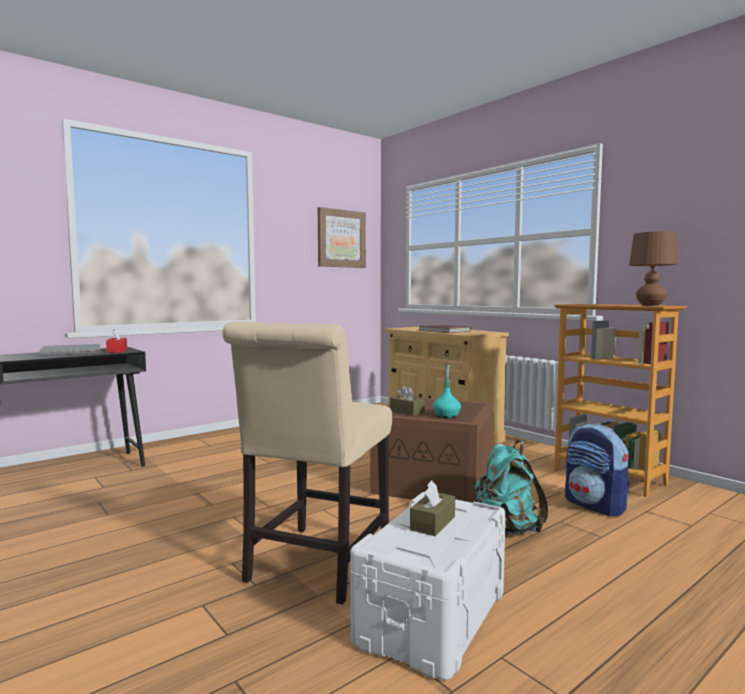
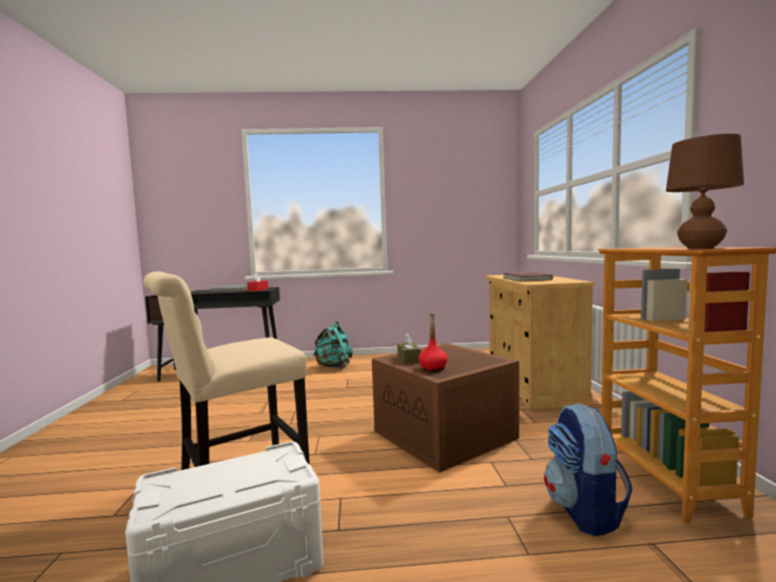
camera: 35 degrees right, 0 degrees up
picture [318,207,366,268] -> none
brown tissue box [410,480,455,536] -> none
turquoise bottle [433,363,461,418] -> red bottle [418,314,448,372]
turquoise backpack [475,440,548,535] -> turquoise backpack moved to [313,321,353,369]

